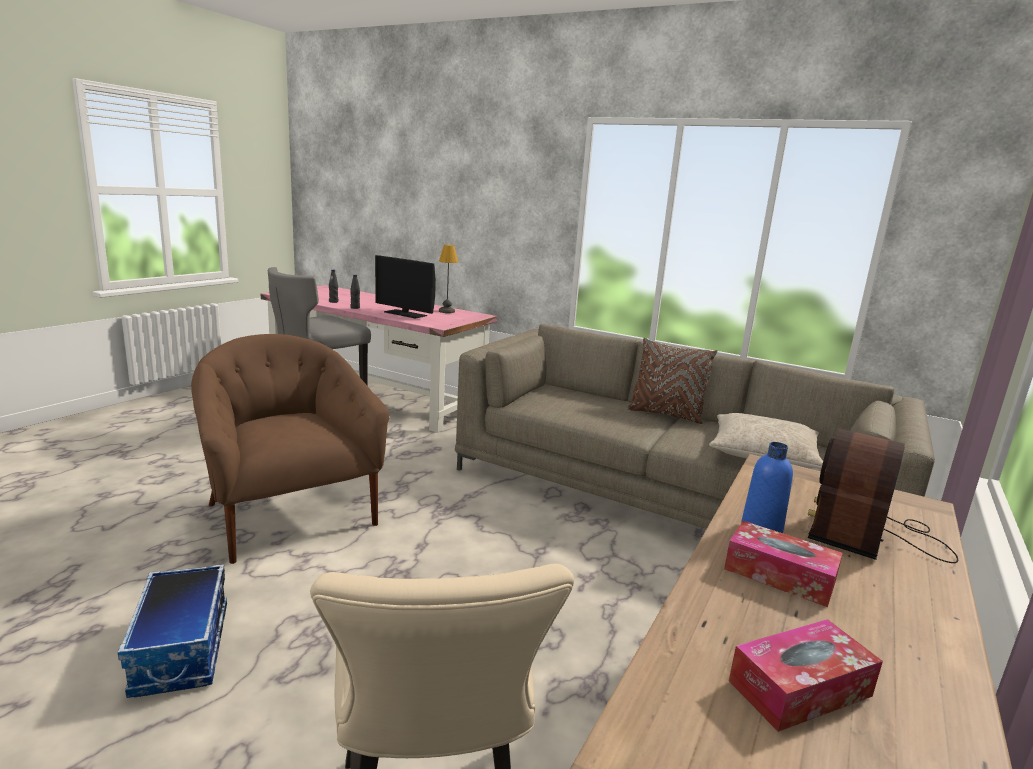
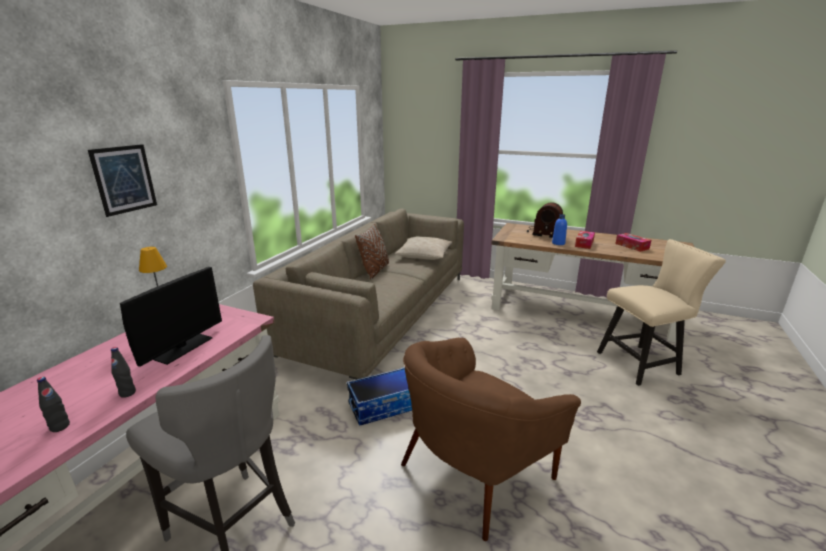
camera: 95 degrees left, 5 degrees up
storage box [118,564,227,698] -> storage box moved to [347,367,412,426]
none -> picture [88,144,157,217]

